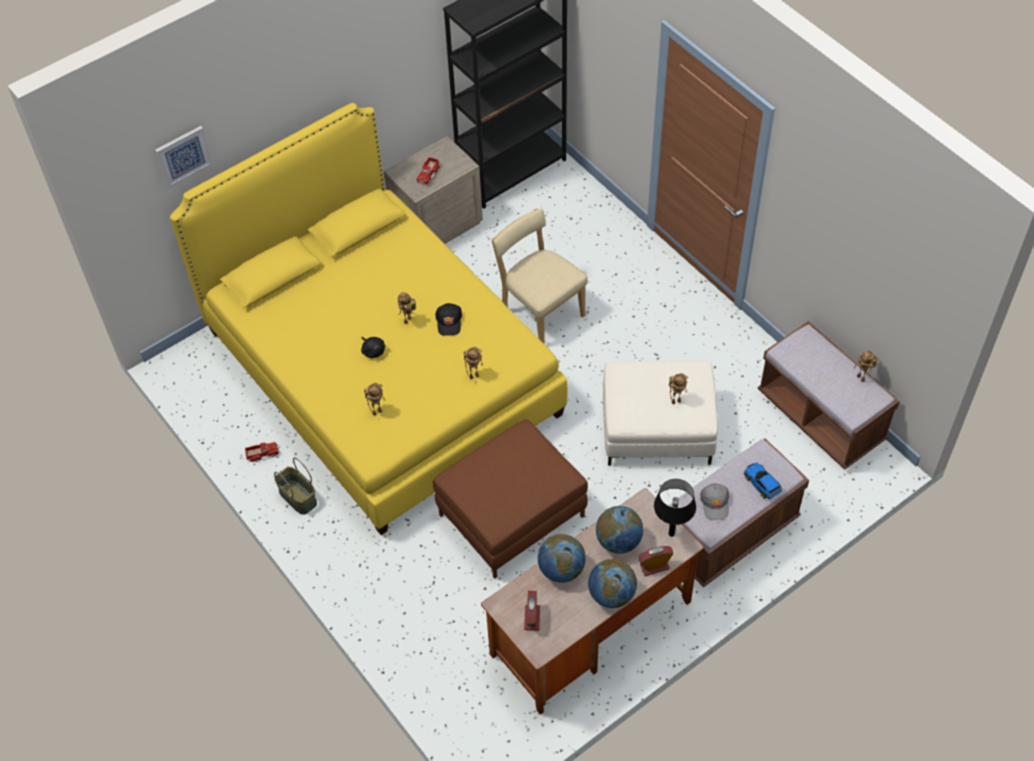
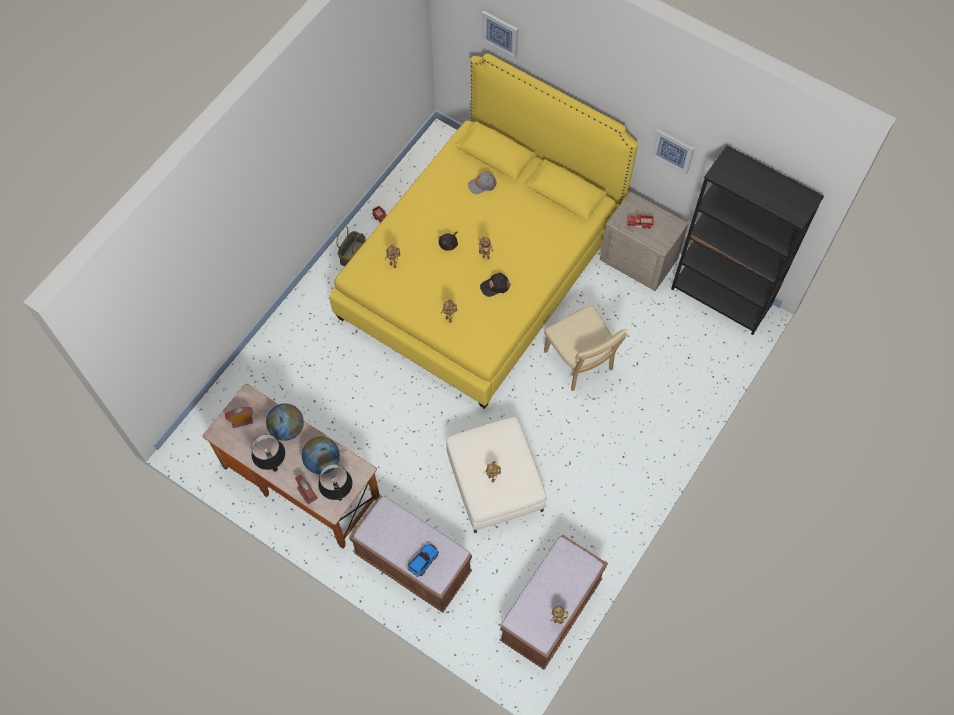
camera: 70 degrees right, 10 degrees up
brown ottoman [433,419,588,579] -> none
beige chair [492,208,588,343] -> beige chair turned 120 degrees clockwise [544,305,628,391]
globe [588,559,637,608] -> black table lamp [251,434,285,472]
grey cap [700,483,729,520] -> grey cap moved to [468,171,497,194]
none -> picture [650,129,695,174]

